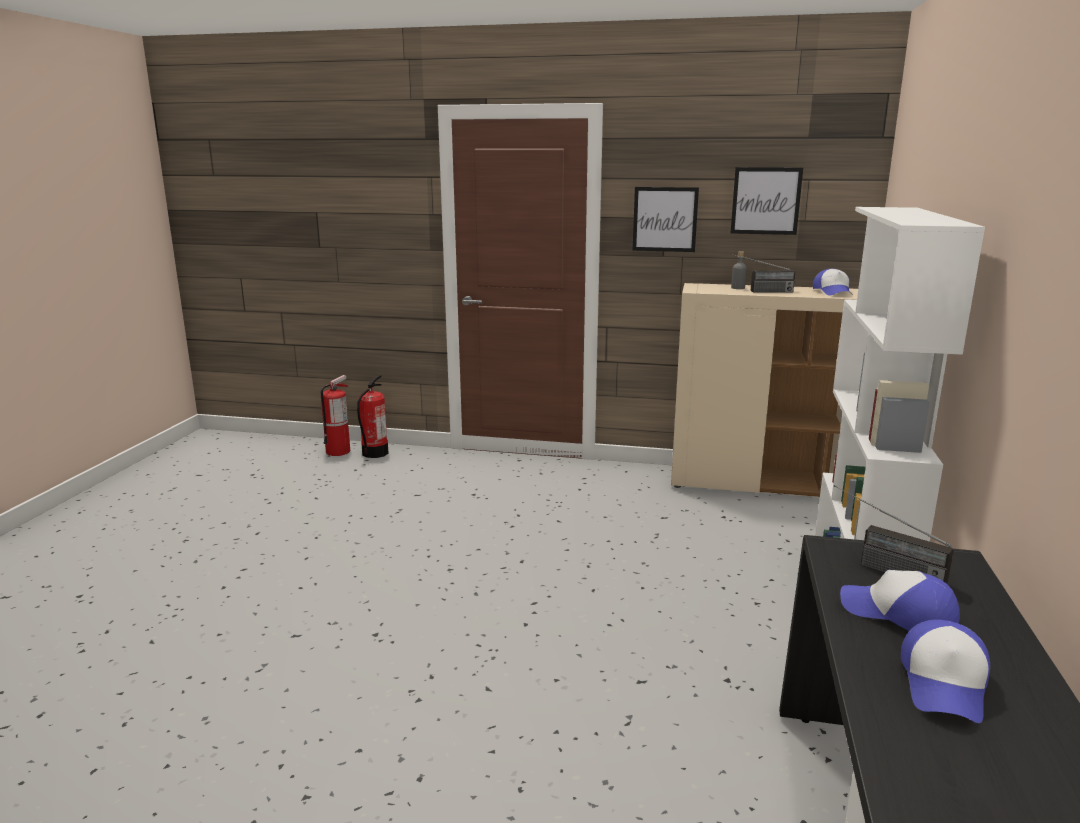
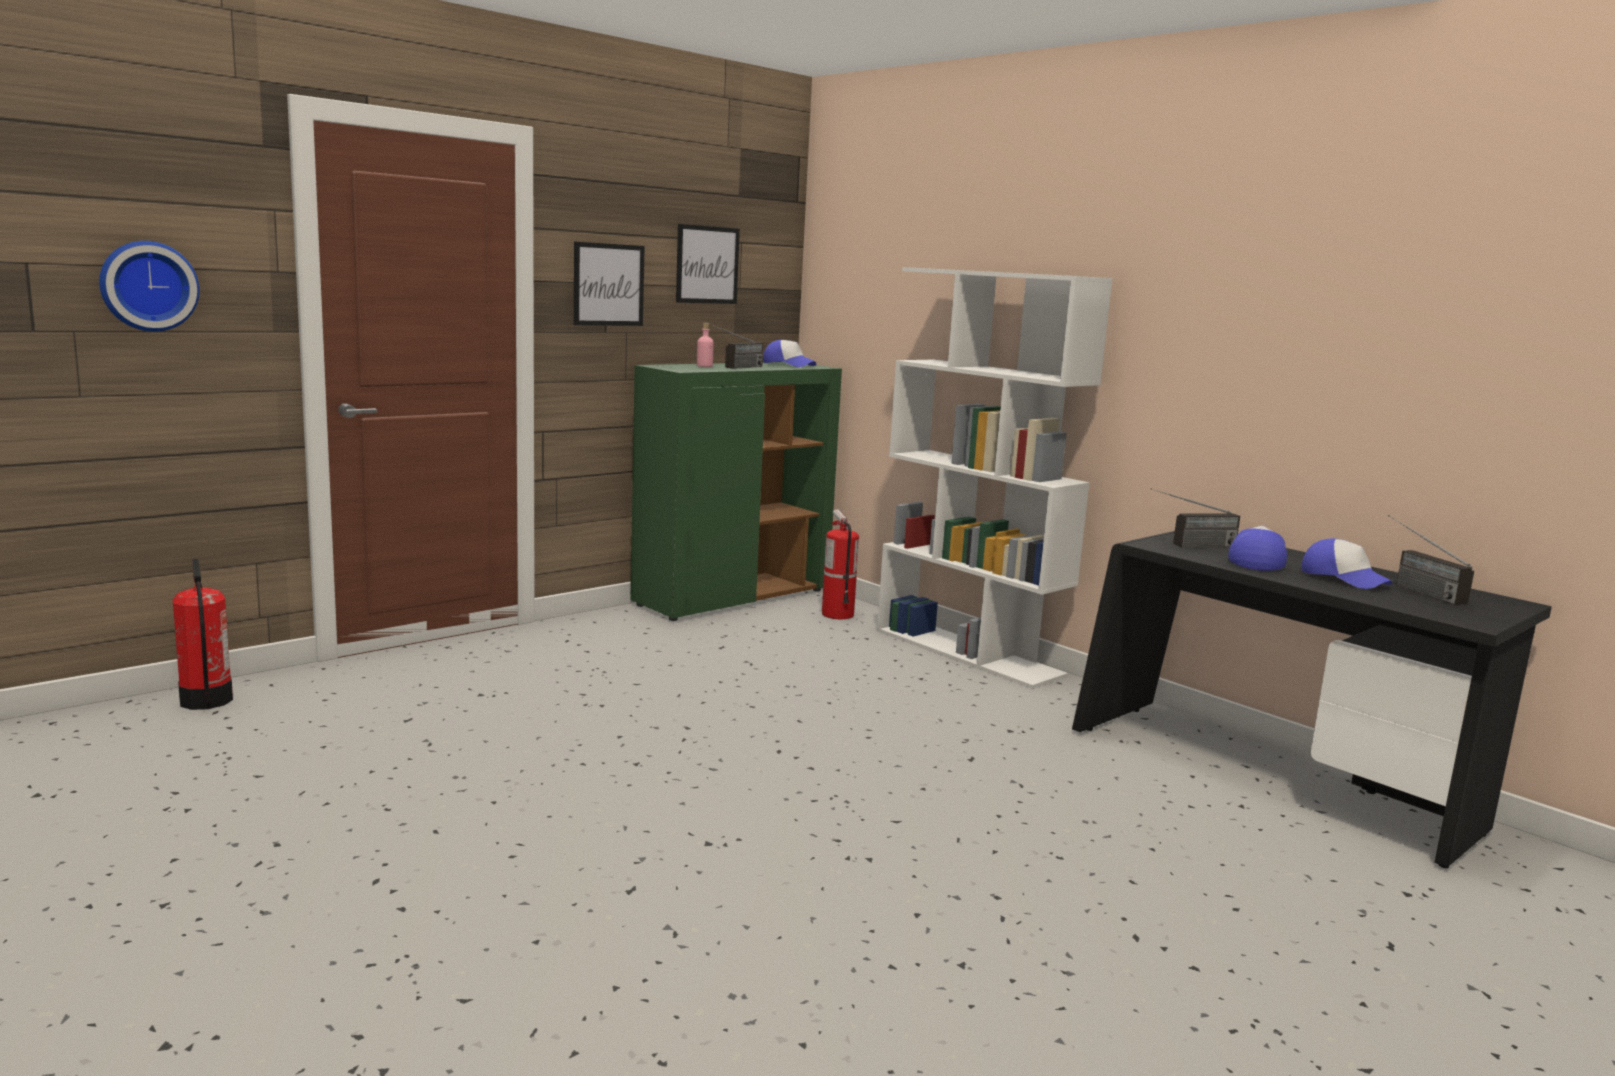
camera: 55 degrees left, 5 degrees down
fire extinguisher [321,375,350,456] -> fire extinguisher moved to [822,510,859,619]
beige cabinet [671,283,858,497] -> green cabinet [631,362,842,621]
grey bottle [731,251,747,289] -> pink bottle [697,323,714,367]
cap [840,570,960,631] -> cap turned 135 degrees clockwise [1228,526,1287,571]
none -> wall clock [99,241,200,332]
none -> radio [1388,515,1474,605]

